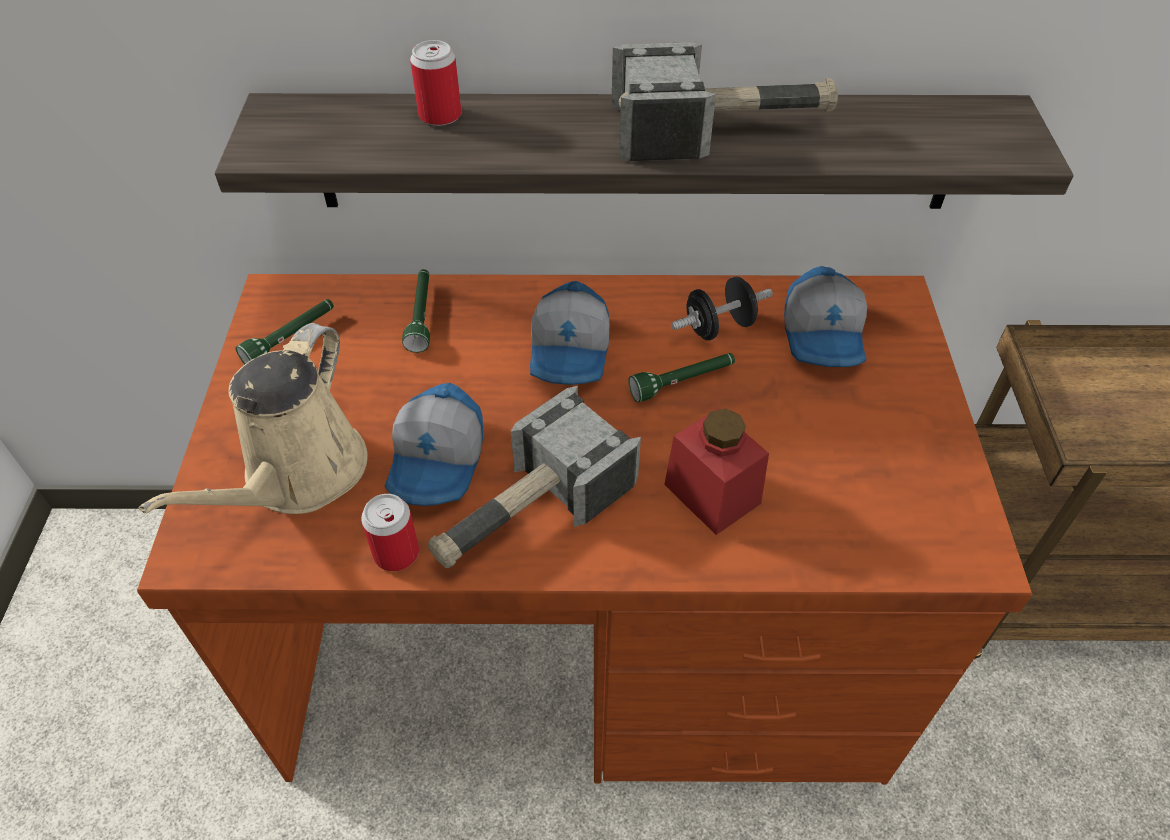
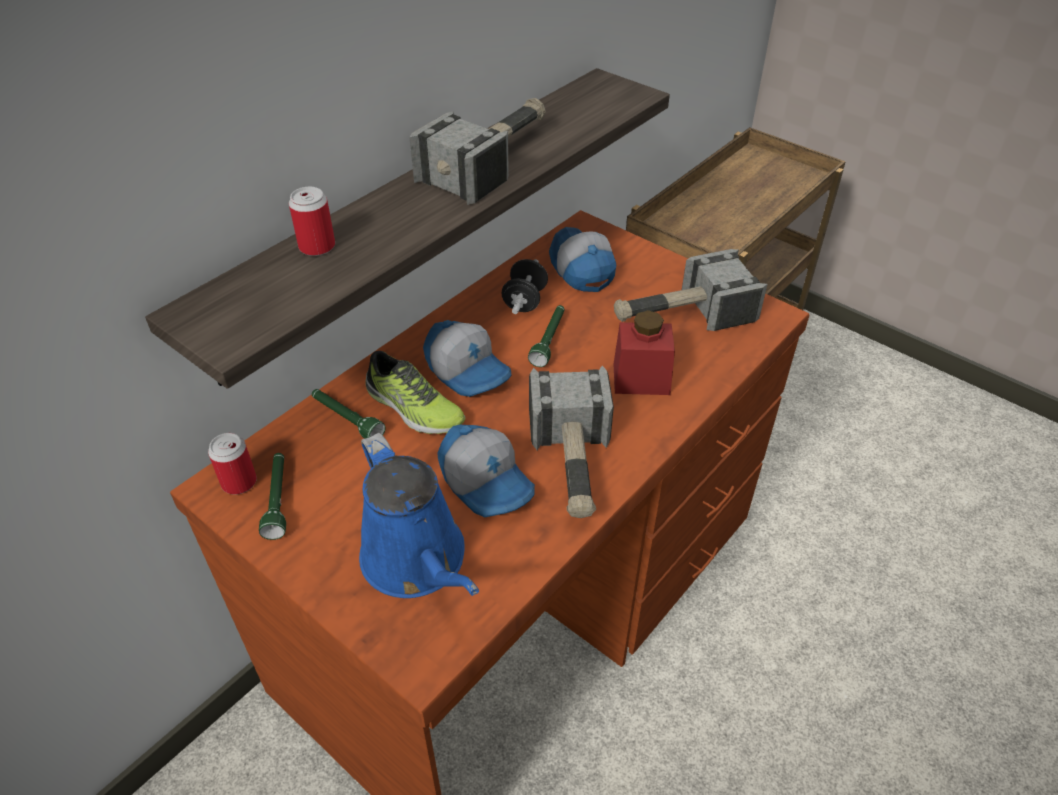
camera: 50 degrees left, 5 degrees down
beige watering can [139,323,367,514] -> blue watering can [359,433,479,598]
can [361,494,419,571] -> can moved to [208,433,257,495]
cap [784,266,867,367] -> cap turned 150 degrees counterclockwise [549,227,616,292]
none -> shoe [365,351,466,434]
none -> hammer [614,249,768,331]

